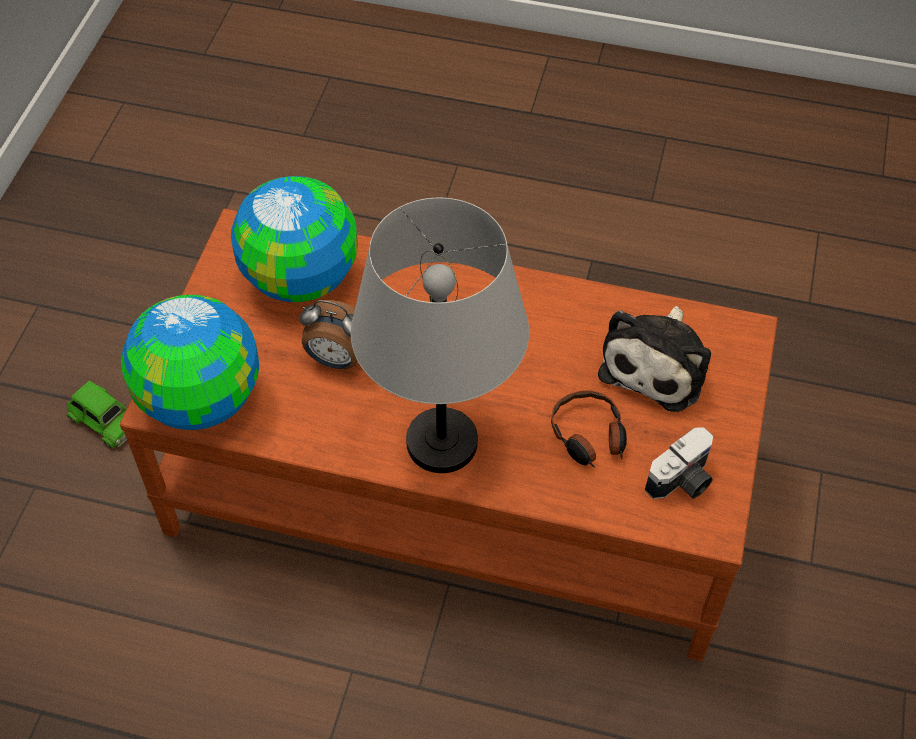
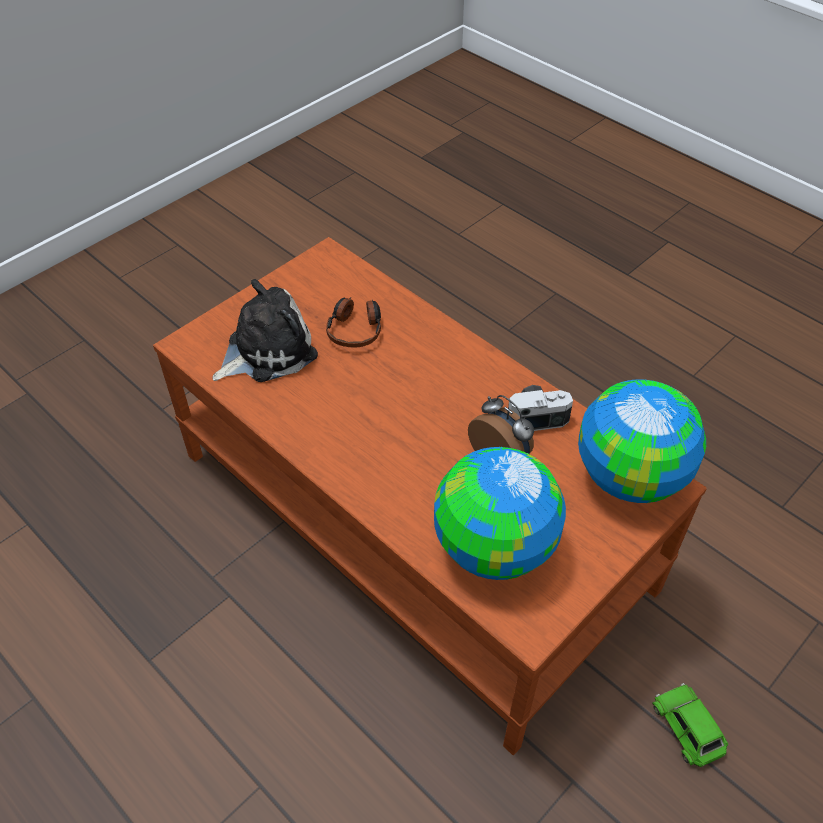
camera: 150 degrees left, 5 degrees down
grey table lamp [351,198,529,473] -> none
camera [644,427,713,499] -> camera moved to [508,385,573,431]

